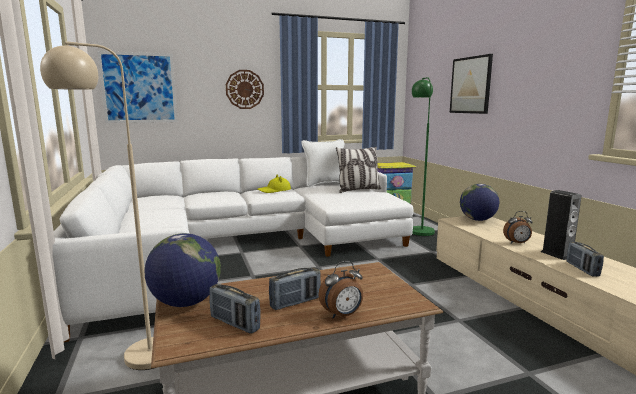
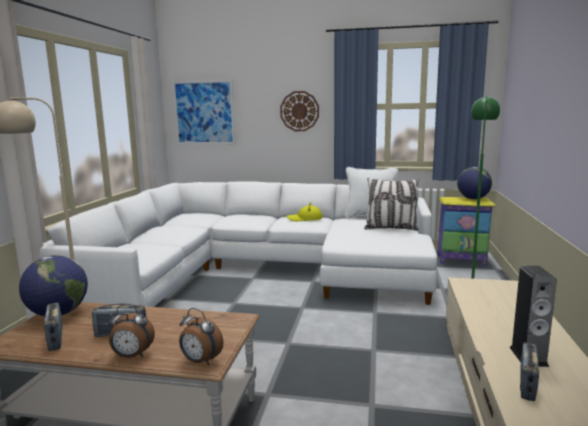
camera: 30 degrees right, 0 degrees up
picture [450,54,493,114] -> none
globe [460,184,499,221] -> globe moved to [457,167,492,199]
alarm clock [503,211,533,244] -> alarm clock moved to [179,308,223,365]

